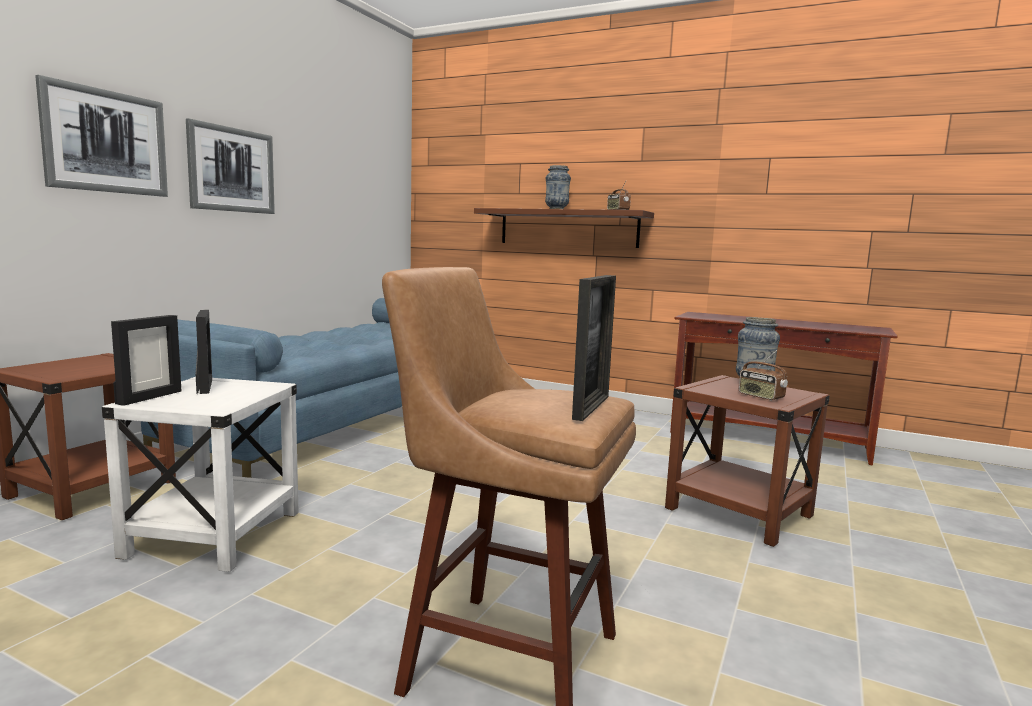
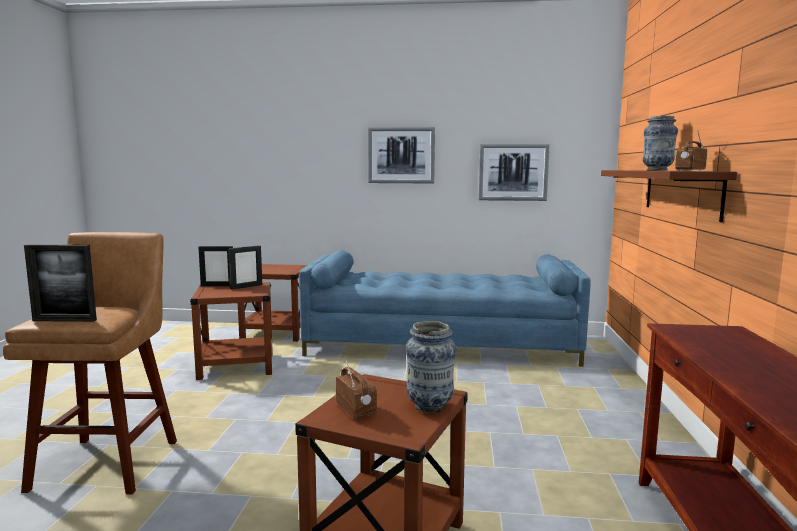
camera: 70 degrees right, 0 degrees up
picture [35,75,168,197] -> picture moved to [479,144,550,201]
white side table [102,377,299,572] -> brown side table [190,282,273,380]
radio [739,350,788,401] -> radio turned 120 degrees clockwise [336,354,377,418]

